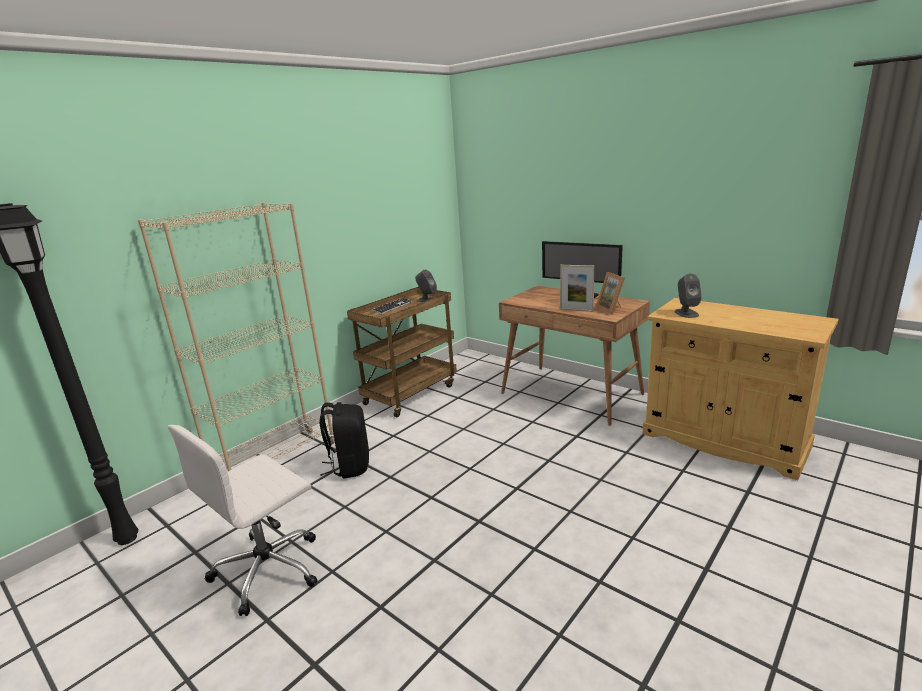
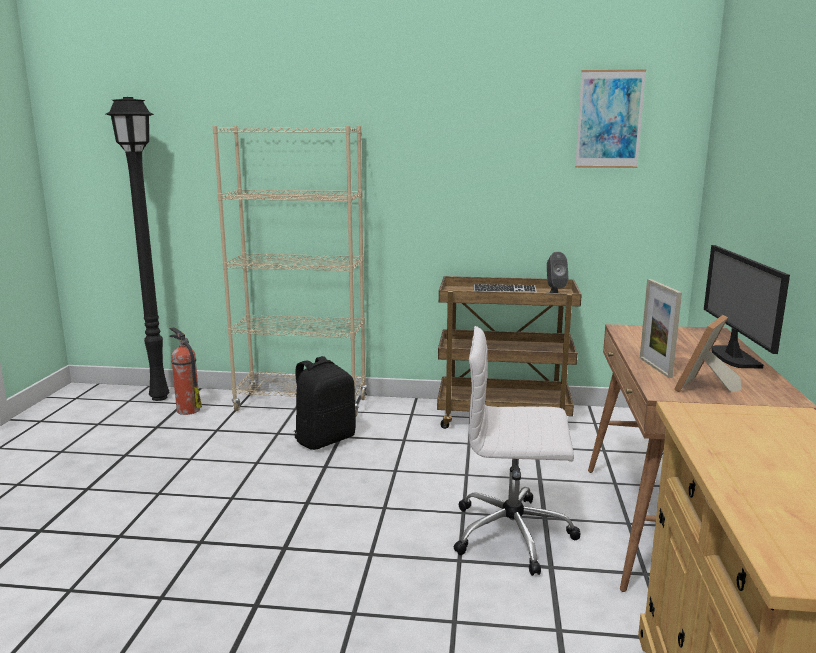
camera: 55 degrees right, 5 degrees down
white office chair [168,425,317,616] -> white office chair moved to [454,326,581,576]
grey speaker [674,273,702,318] -> none
none -> fire extinguisher [169,327,202,415]
none -> picture [575,70,646,168]

